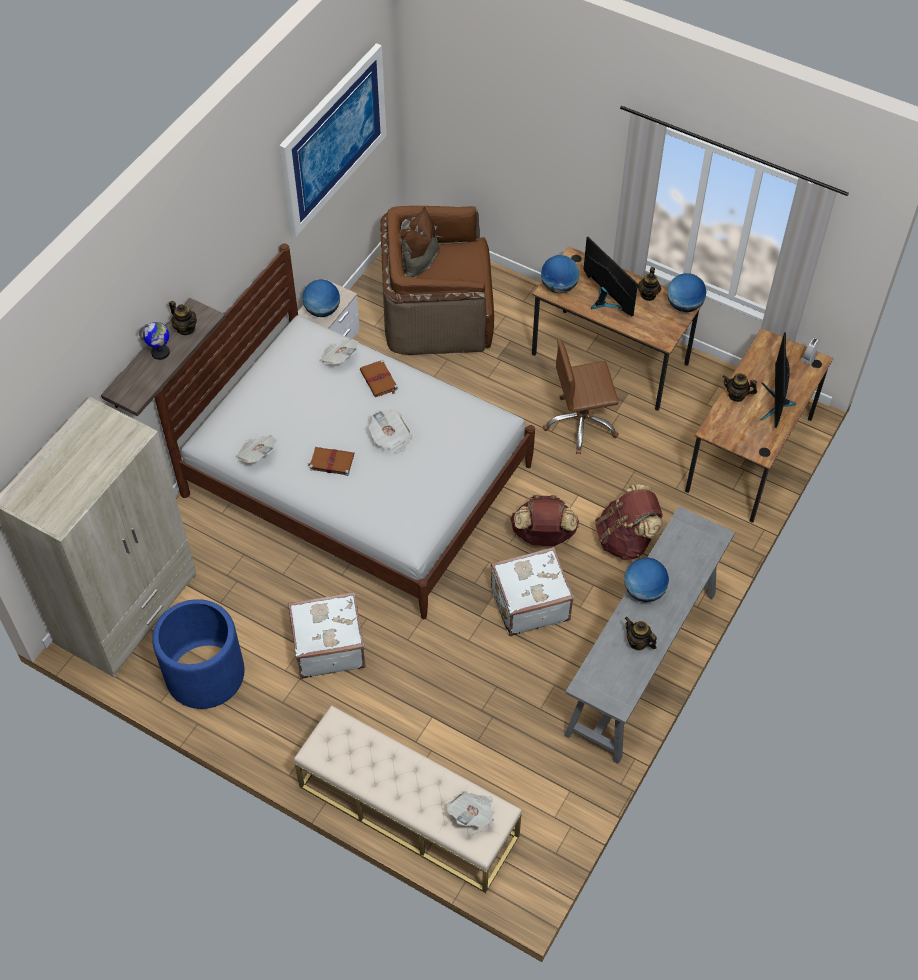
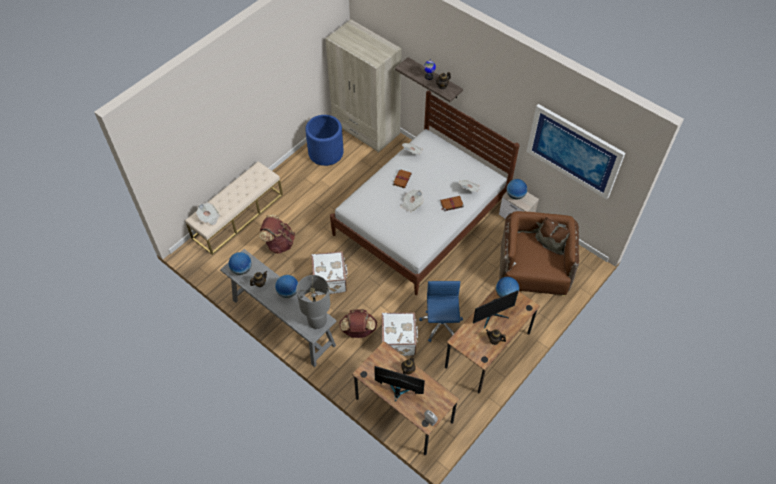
camera: 100 degrees right, 0 degrees up
white suitcase [288,592,366,679] -> white suitcase moved to [382,312,418,356]
brown backpack [511,495,579,546] -> brown backpack moved to [259,215,295,254]
brown office chair [543,339,619,454] -> blue office chair [419,281,463,342]
globe [667,273,706,312] -> globe moved to [229,252,252,275]
none -> grey table lamp [296,275,330,329]

